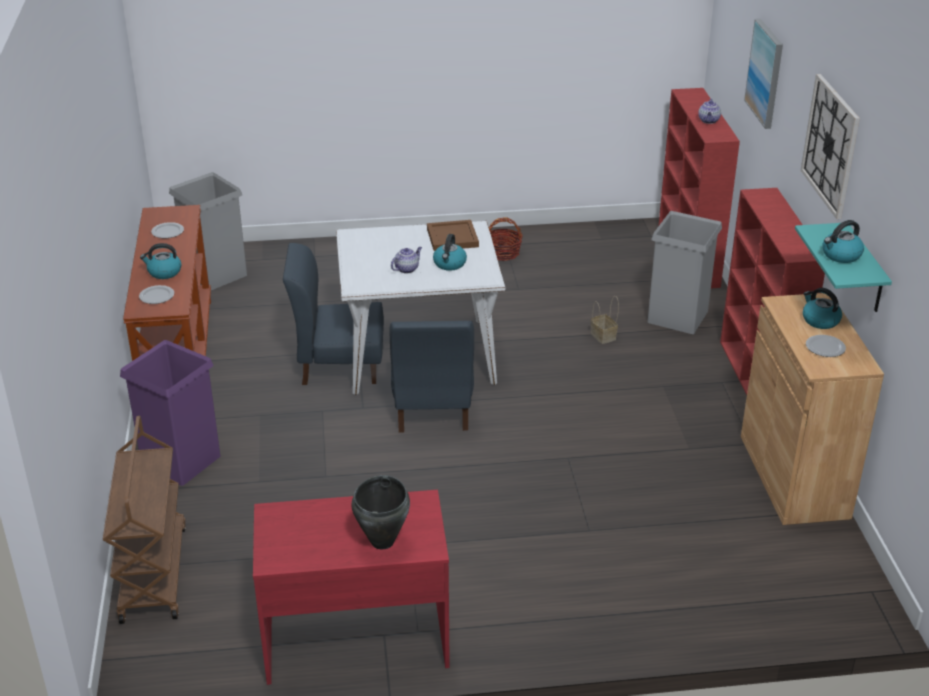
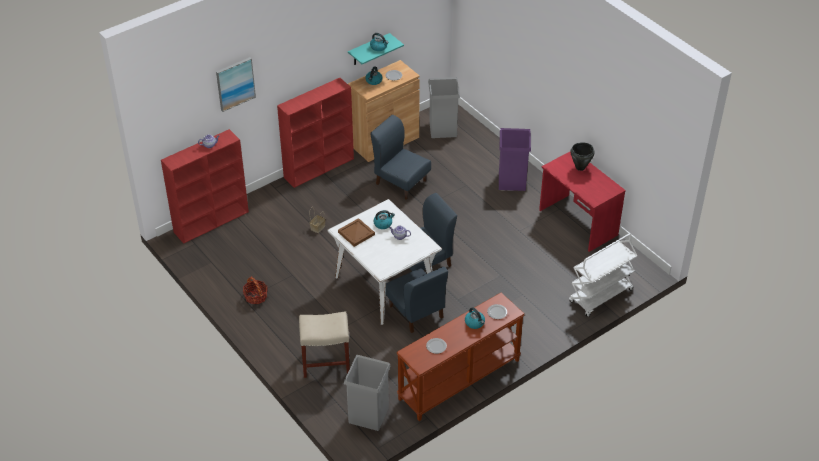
camera: 120 degrees left, 10 degrees up
brown cart [103,416,186,624] -> white cart [569,233,638,317]
purple trash can [120,340,220,486] -> purple trash can moved to [499,128,531,191]
grey trash can [648,211,722,334] -> grey trash can moved to [428,77,460,138]
wall clock [801,74,860,219] -> none
none -> beige stool [299,311,350,378]
none -> blue chair [371,115,431,200]

